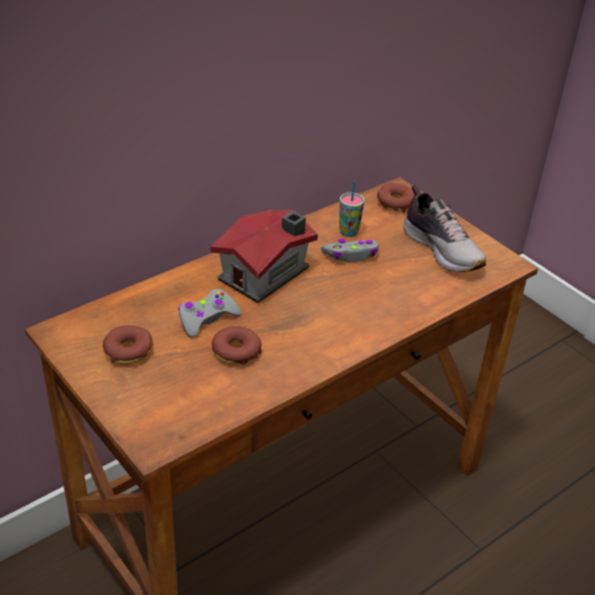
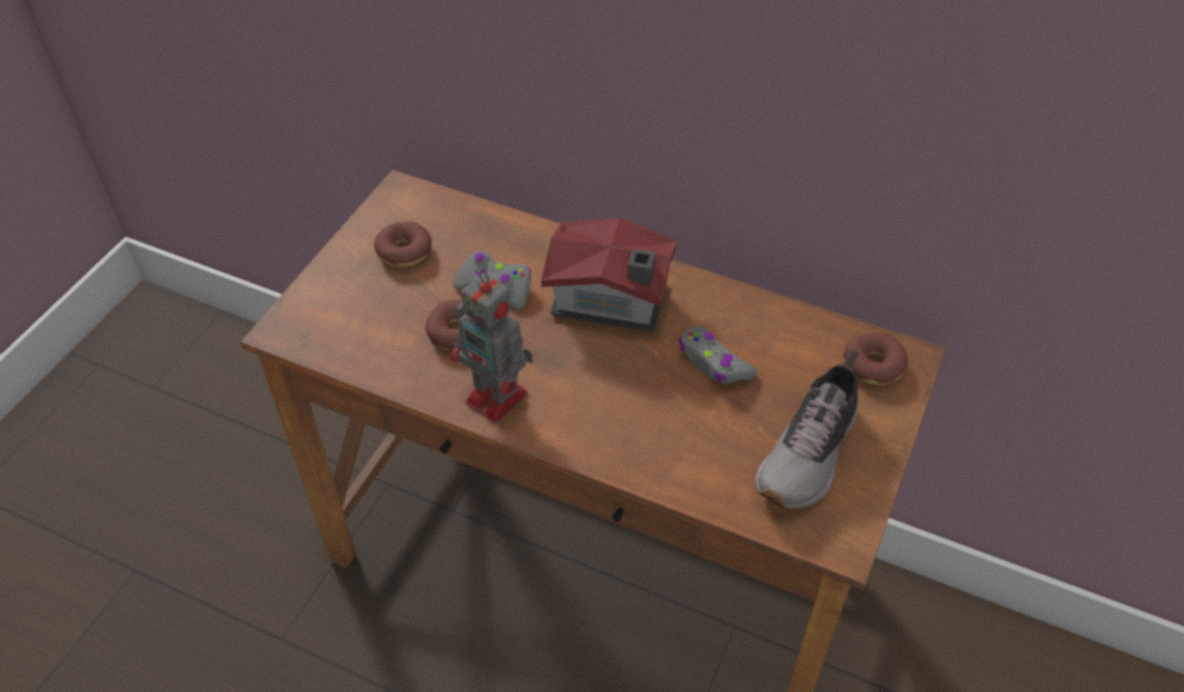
camera: 65 degrees right, 10 degrees up
cup [339,182,364,237] -> none
none -> toy robot [451,271,533,423]

